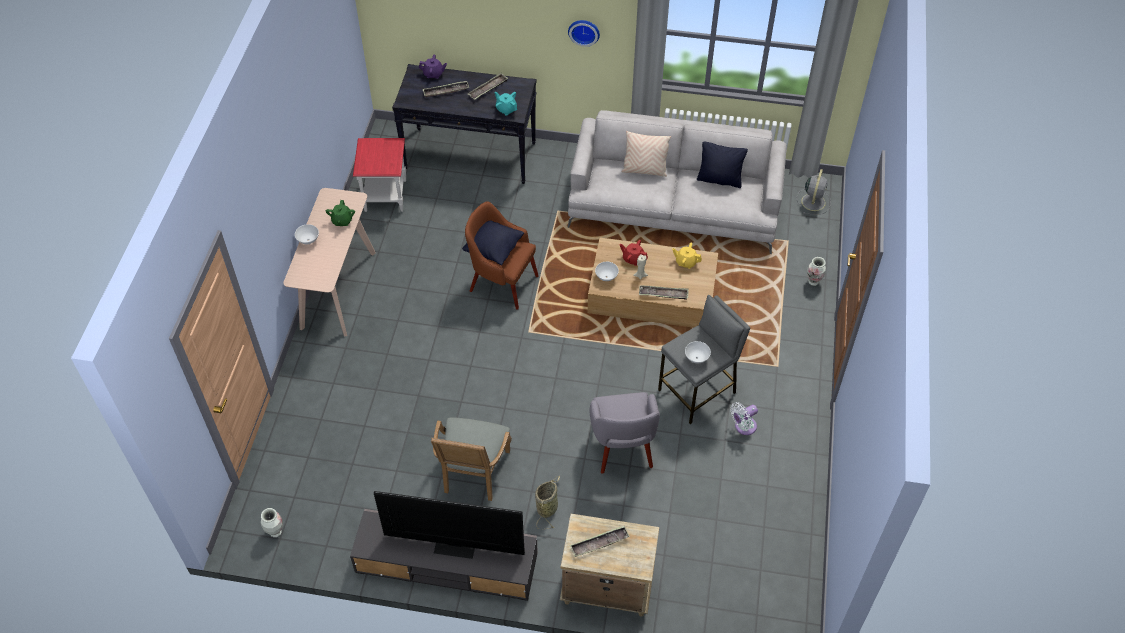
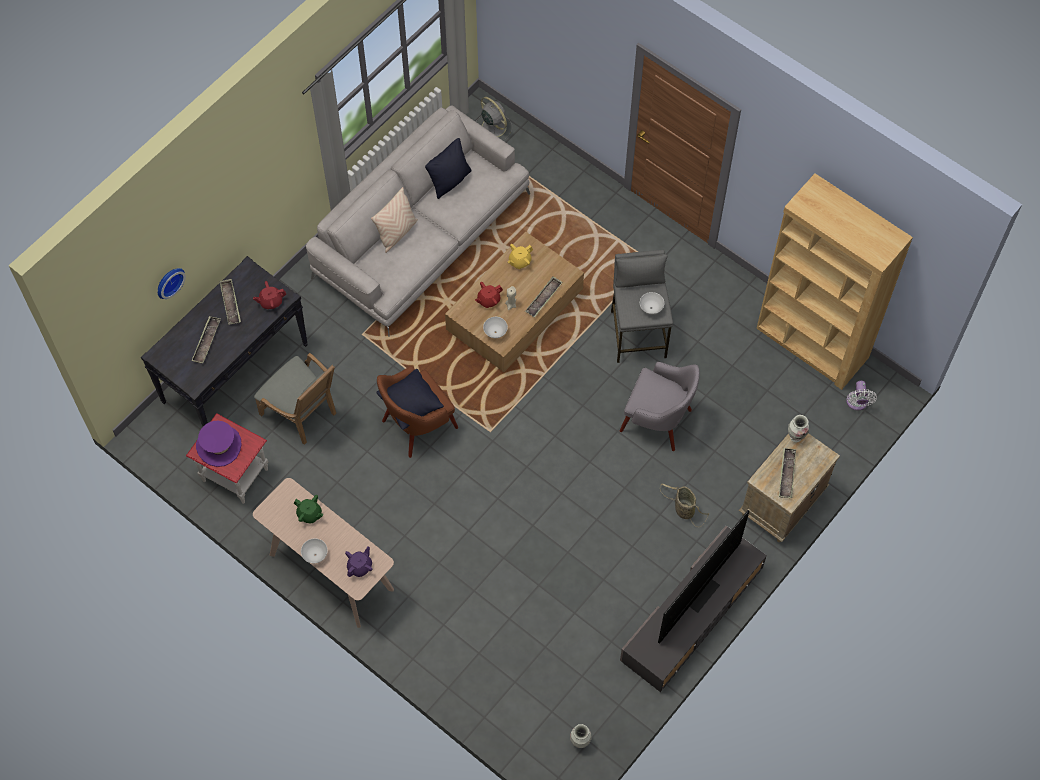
camera: 60 degrees left, 10 degrees up
purple teapot [419,54,447,79] -> purple teapot moved to [345,546,372,577]
grey armchair [431,417,512,501] -> grey armchair moved to [254,353,336,445]
turquoise teapot [495,92,517,115] -> red teapot [253,281,286,309]
wall clock [568,20,600,47] -> wall clock moved to [158,268,186,299]
white fan [730,402,758,435] -> white fan moved to [846,381,877,410]
vase [807,257,826,286] -> vase moved to [788,415,809,442]
none -> purple hat [196,421,242,467]
none -> brown bookcase [756,174,913,390]

